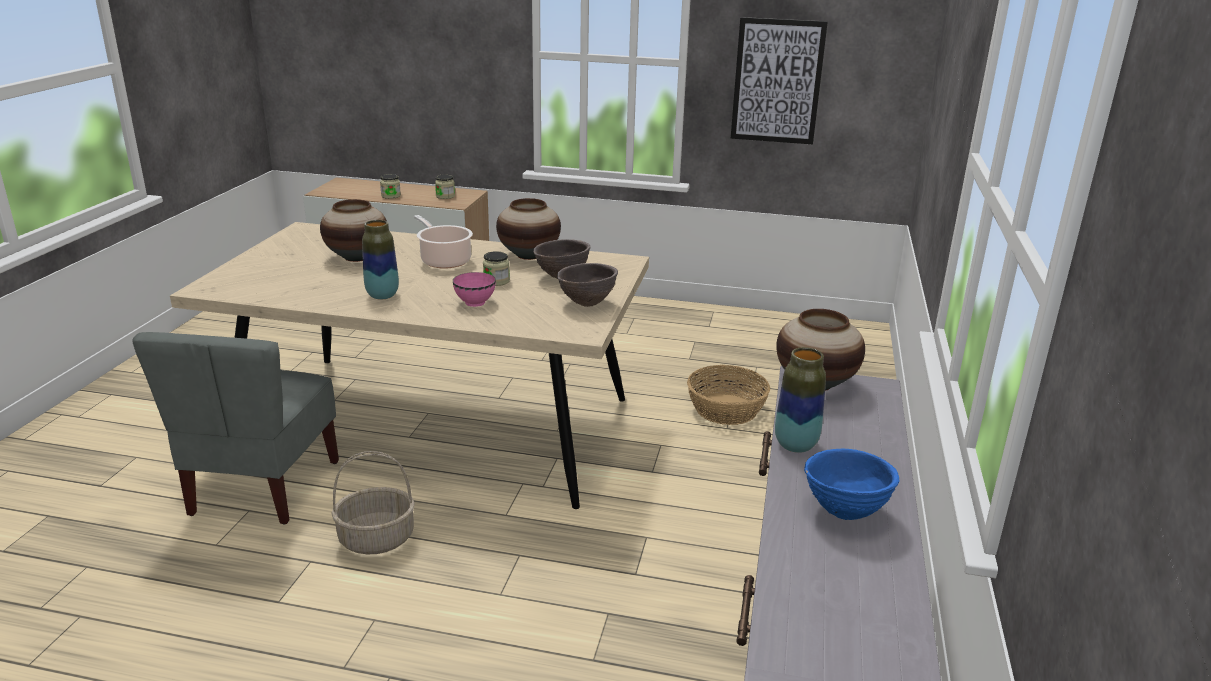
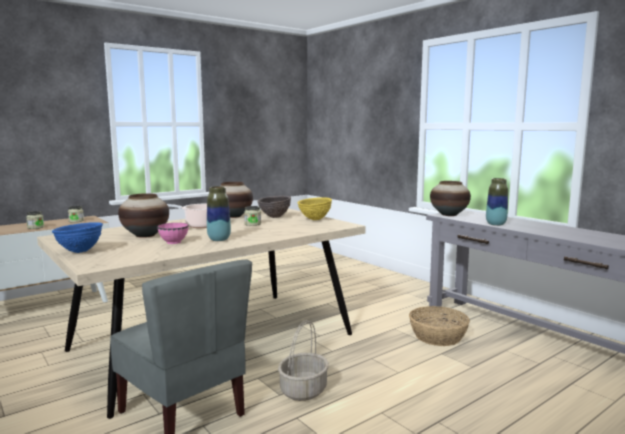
camera: 50 degrees left, 15 degrees down
pink bowl [453,272,496,307] -> pink bowl moved to [157,223,189,244]
brown bowl [557,263,618,307] -> yellow bowl [298,197,332,220]
basket [687,365,770,425] -> basket moved to [409,306,470,346]
picture [731,17,828,144] -> none
blue bowl [804,449,899,520] -> blue bowl moved to [52,222,103,253]

